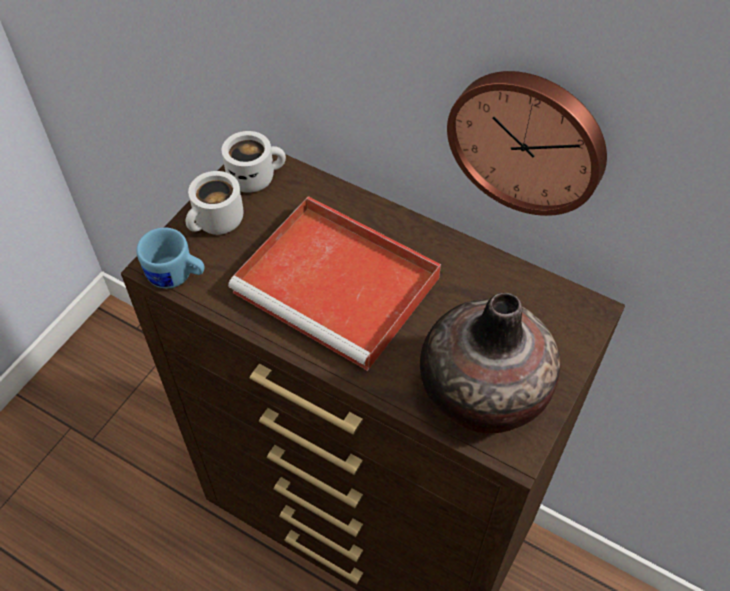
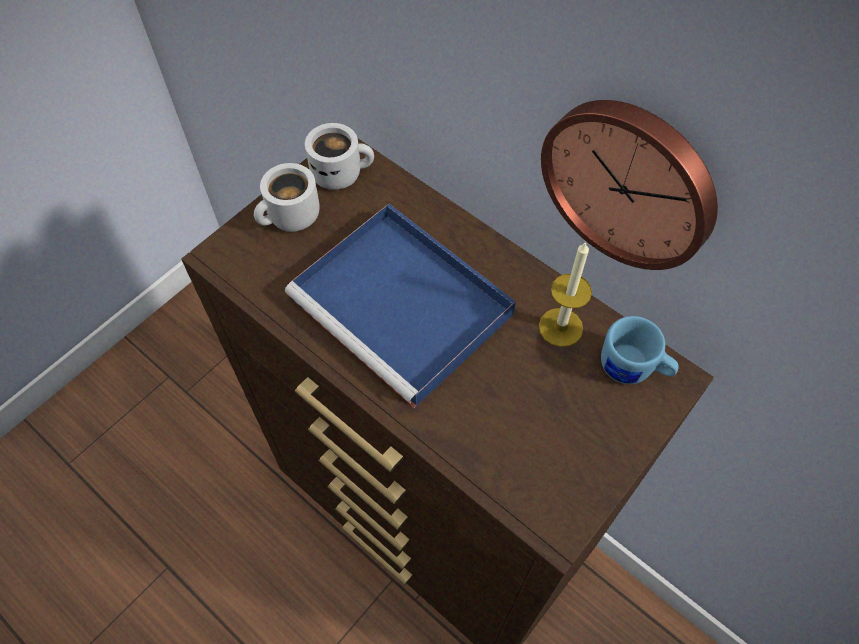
camera: 10 degrees right, 5 degrees up
blue mug [136,228,205,289] -> blue mug moved to [601,316,679,384]
red tray [228,196,441,371] -> blue tray [285,204,516,408]
vase [420,292,560,433] -> none
none -> candle [539,241,592,347]

